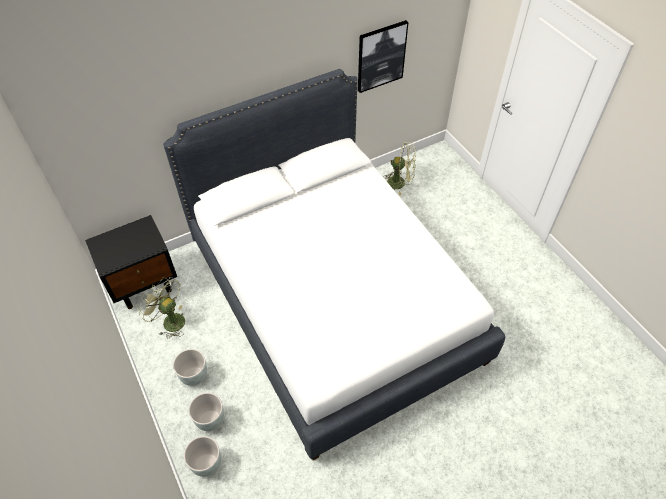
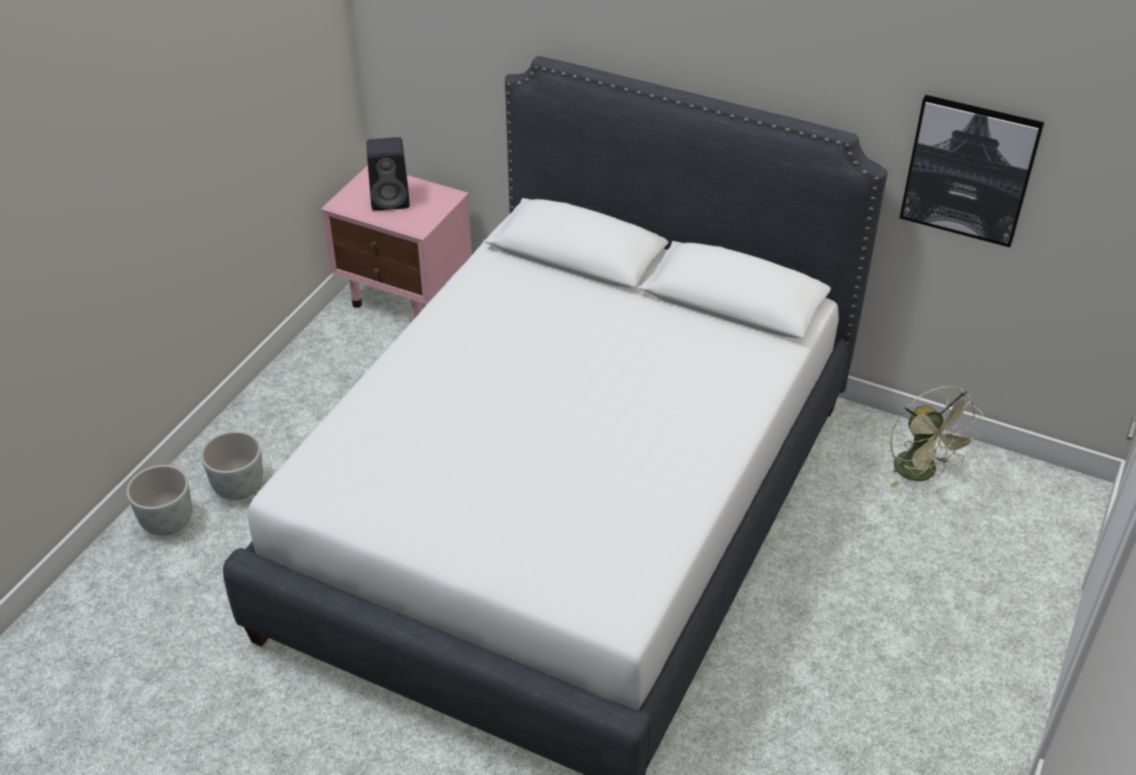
camera: 55 degrees right, 10 degrees down
black nightstand [85,215,177,309] -> pink nightstand [321,166,472,320]
green fan [137,277,185,338] -> none
grey planter [173,349,207,386] -> none
none -> black speaker [367,137,410,211]

